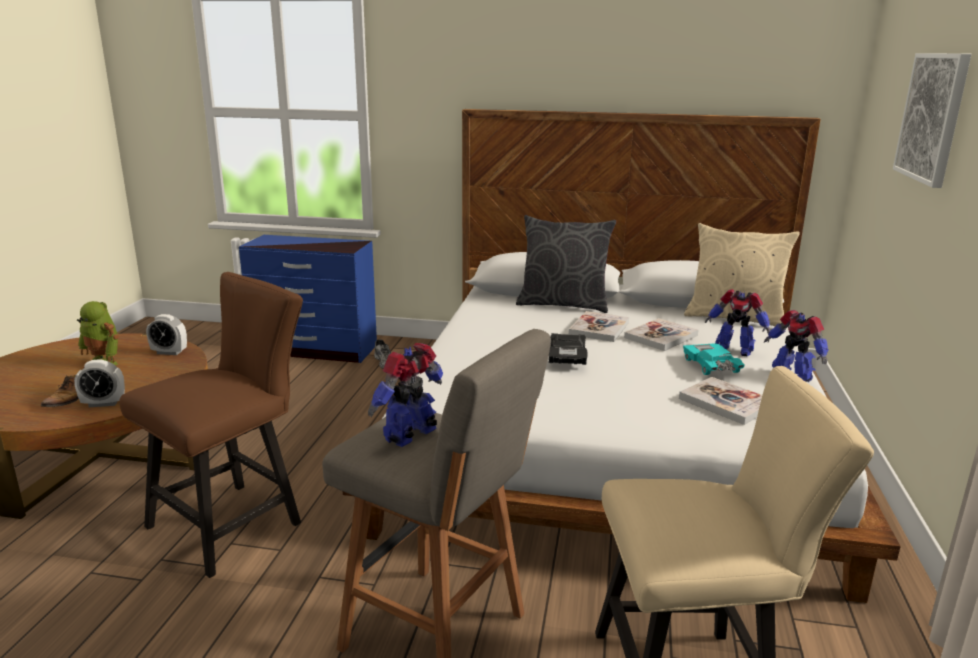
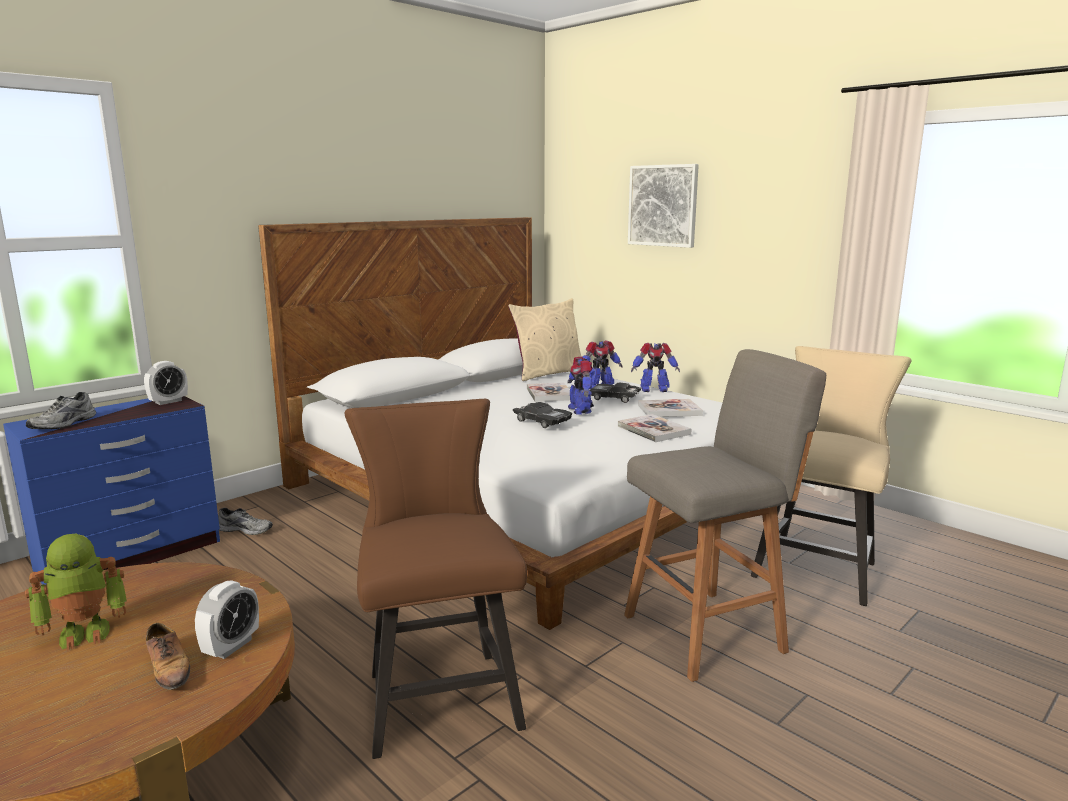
camera: 55 degrees left, 5 degrees down
alarm clock [146,314,187,355] -> alarm clock moved to [144,361,188,405]
toy robot [368,343,443,447] -> toy robot moved to [567,357,594,415]
grey pillow [516,215,616,313] -> none
book [569,311,629,342] -> book moved to [618,414,691,442]
turquoise toy car [683,343,745,375] -> black toy car [590,383,642,403]
none -> grey shoe [26,392,96,429]

